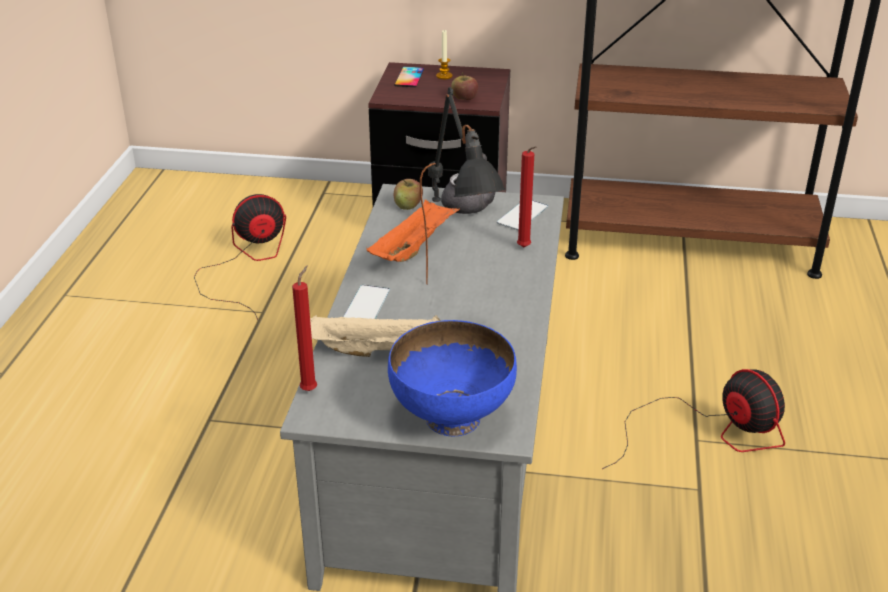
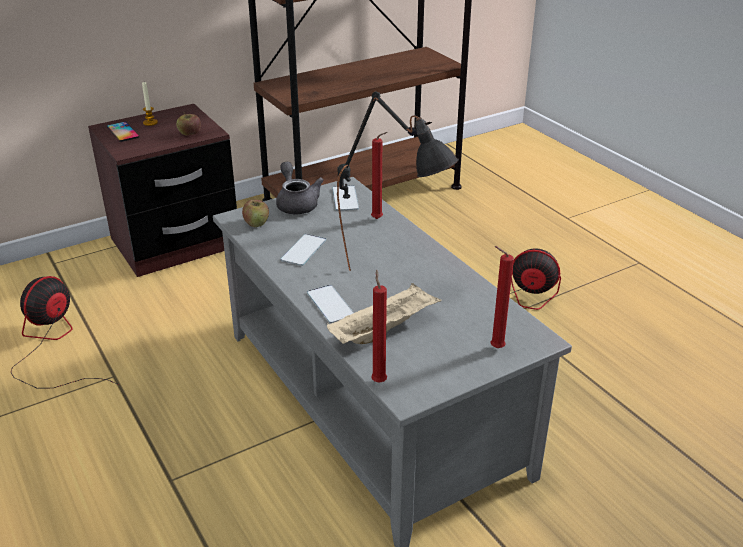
camera: 40 degrees left, 0 degrees up
orange tray [366,200,460,262] -> phone [281,234,326,266]
blue bowl [388,320,517,437] -> red candle [490,246,514,348]

